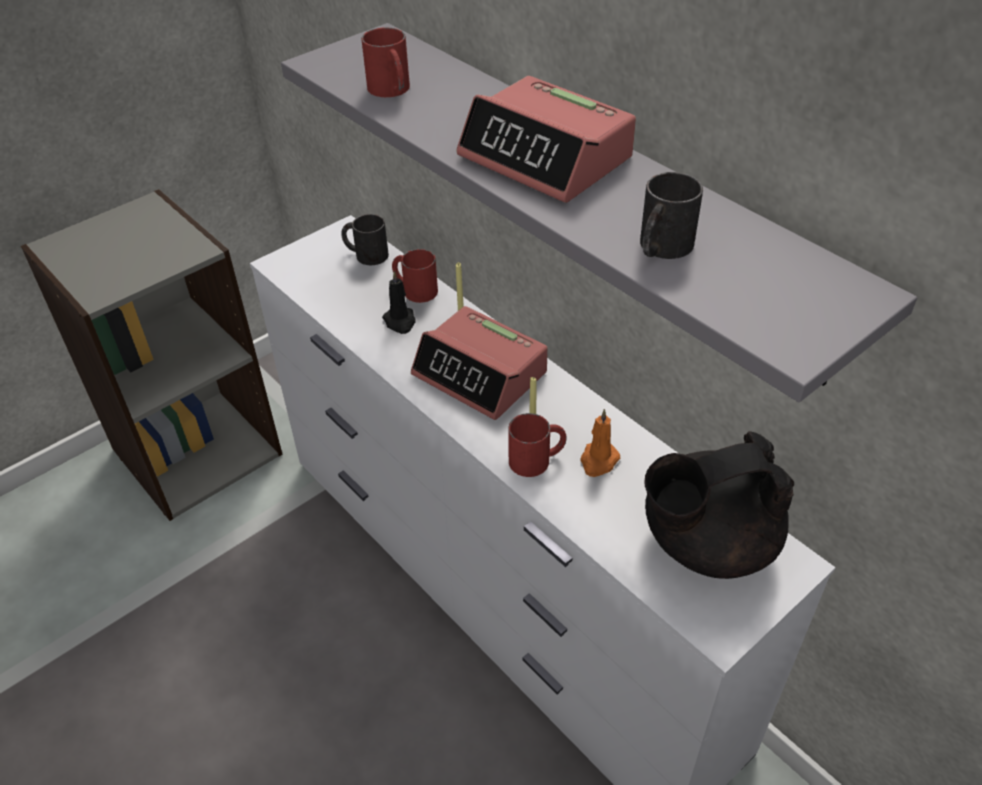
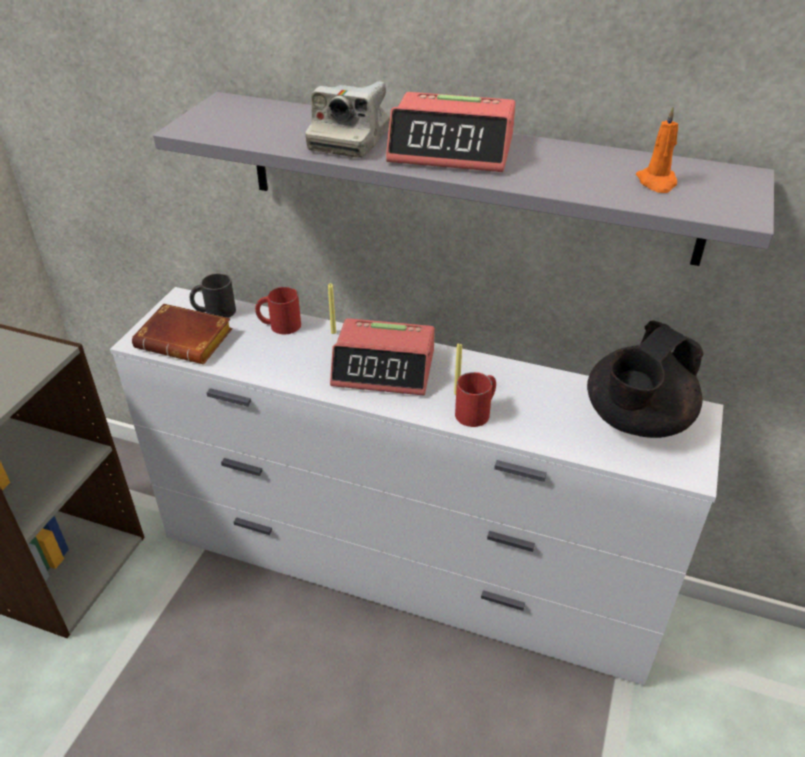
camera: 30 degrees left, 5 degrees down
red mug [361,27,410,97] -> none
black candle [382,271,415,334] -> none
orange candle [580,409,620,477] -> orange candle moved to [636,107,678,193]
black mug [640,172,703,259] -> none
none -> brown book [132,304,232,364]
none -> camera [305,81,390,158]

